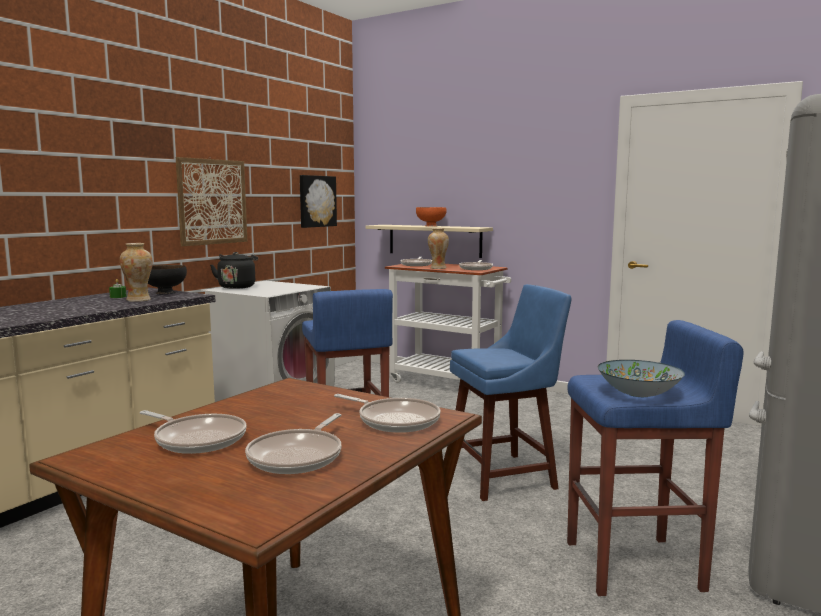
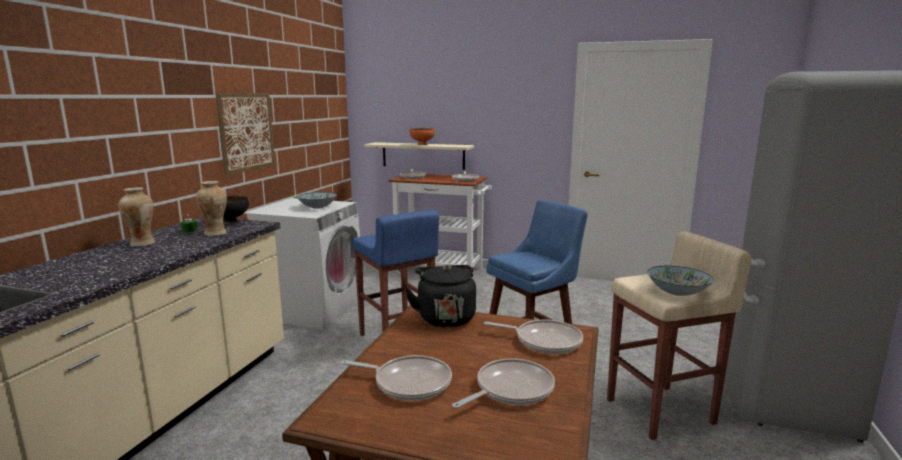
camera: 15 degrees left, 5 degrees up
black kettle [210,252,258,289] -> black kettle moved to [405,265,476,328]
frying pan [245,413,341,474] -> frying pan turned 135 degrees counterclockwise [452,358,555,409]
picture [300,175,337,228] -> none
vase [428,228,449,269] -> vase moved to [118,187,156,247]
blue stool [567,320,743,596] -> beige stool [607,232,752,440]
none -> bowl [297,192,337,209]

